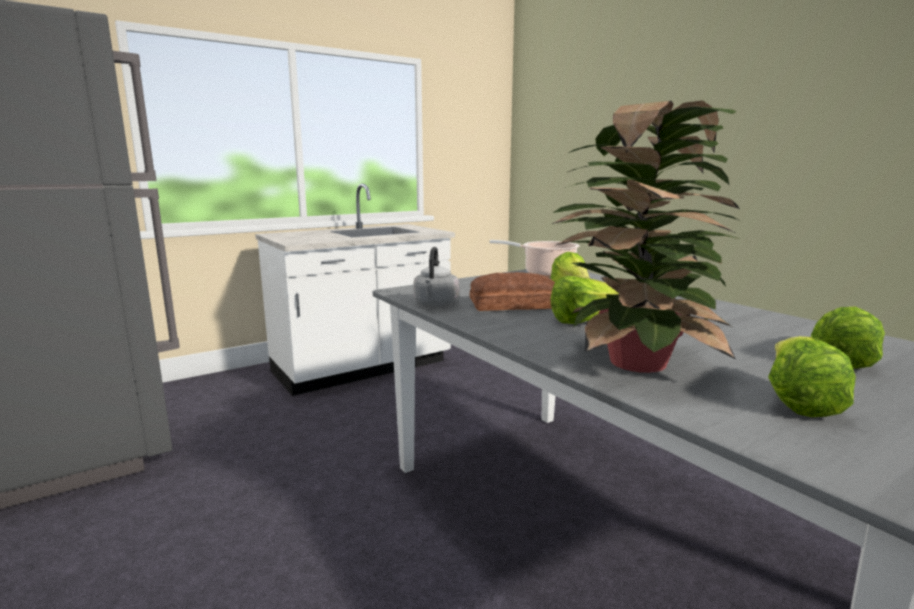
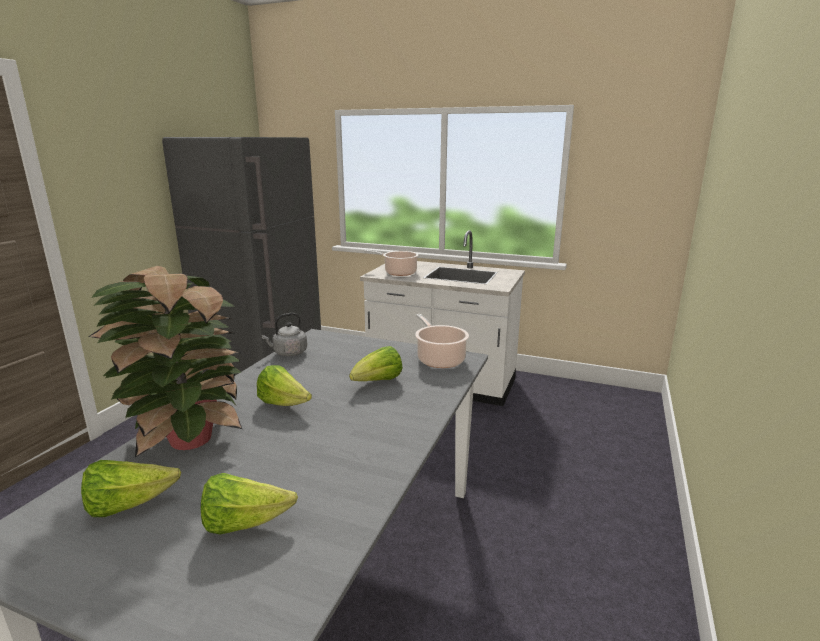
camera: 55 degrees right, 5 degrees up
bread [470,272,555,311] -> none
none -> cooking pot [364,250,419,276]

